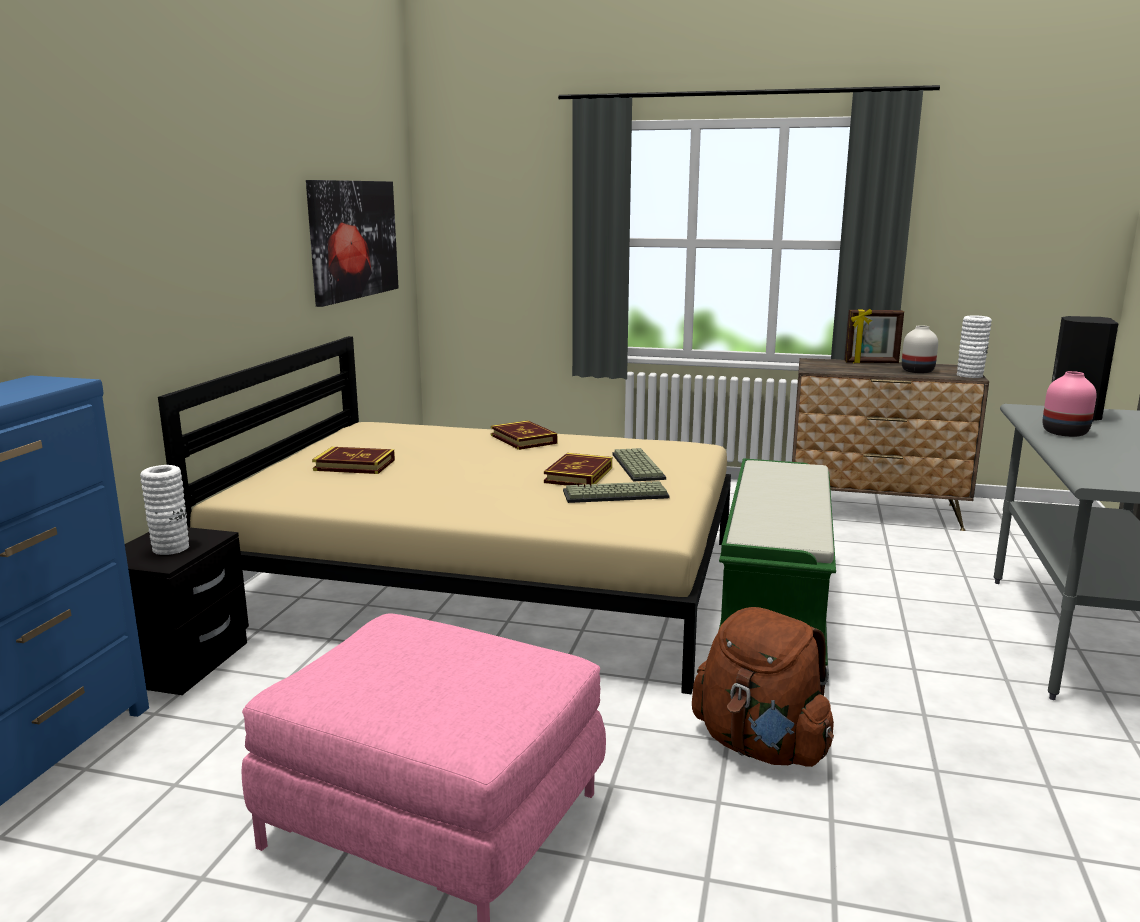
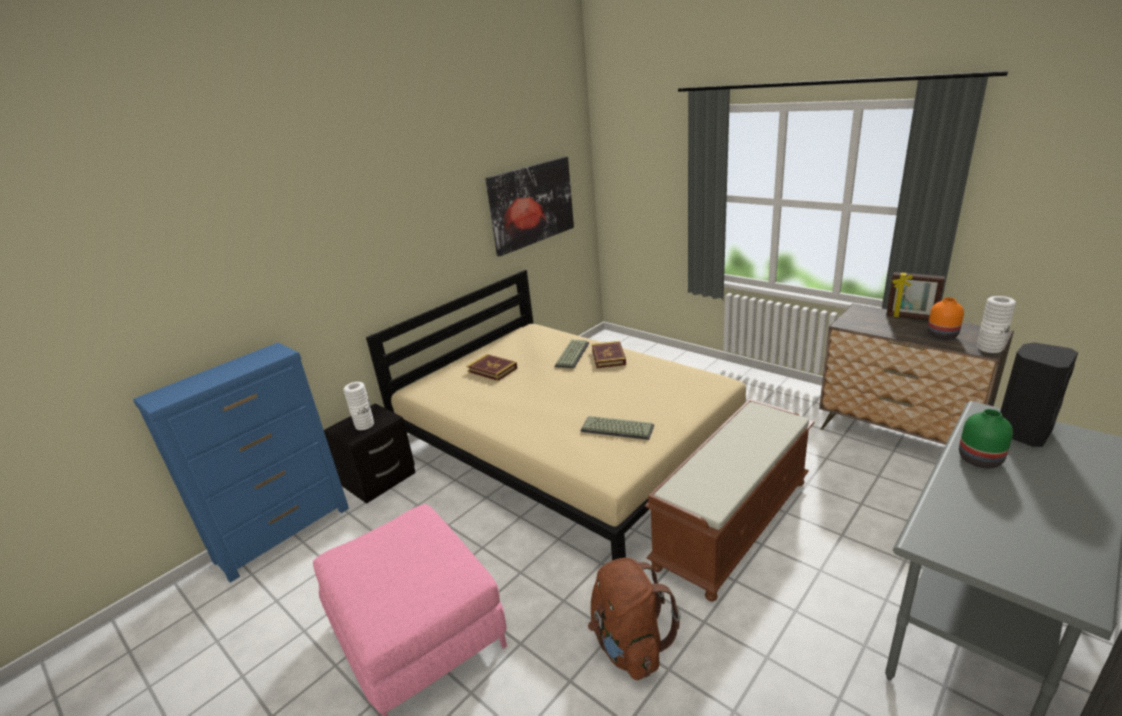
camera: 30 degrees right, 10 degrees up
book [544,453,612,488] -> none
keyboard [612,448,666,482] -> keyboard moved to [555,340,589,368]
green bench [719,458,836,665] -> brown bench [645,399,814,602]
white vase [902,325,938,373] -> orange vase [927,297,964,340]
pink vase [1043,371,1097,437] -> green vase [959,409,1013,468]

